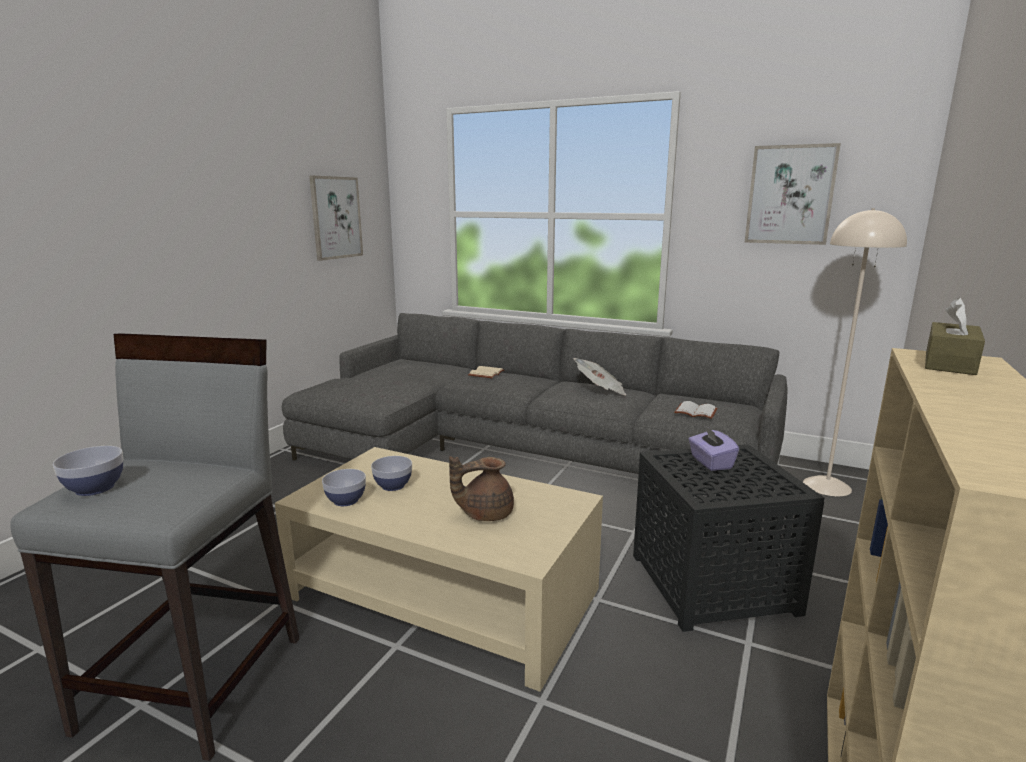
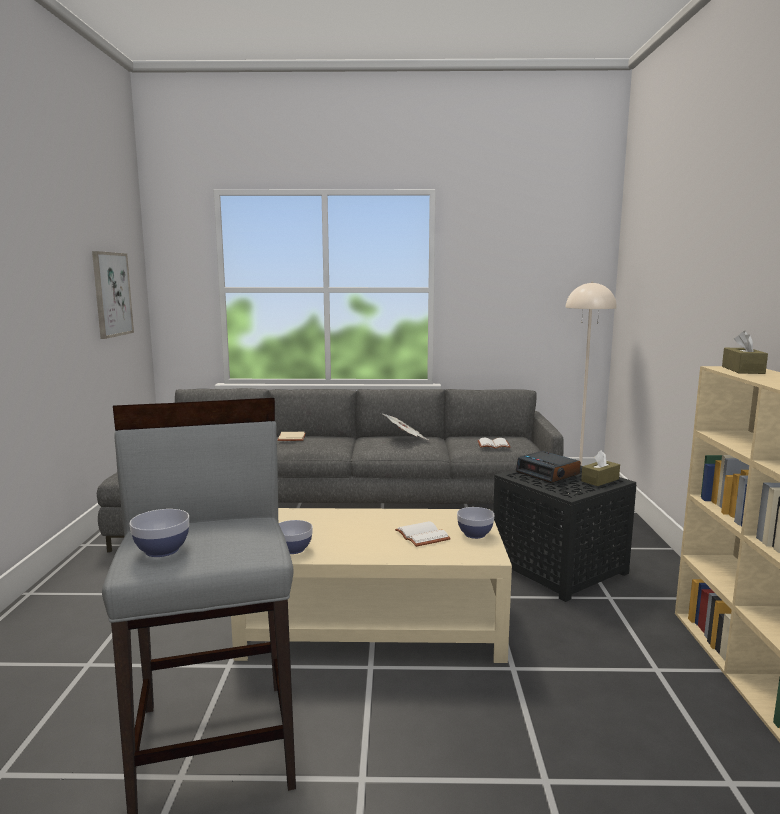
camera: 25 degrees left, 5 degrees down
bowl [371,456,412,491] -> bowl moved to [457,507,495,539]
brown teapot [449,456,514,521] -> white book [395,521,451,547]
purple tissue box [689,425,739,471] -> alarm clock [516,451,581,483]
picture [745,143,841,245] -> none
none -> brown tissue box [581,450,620,486]

